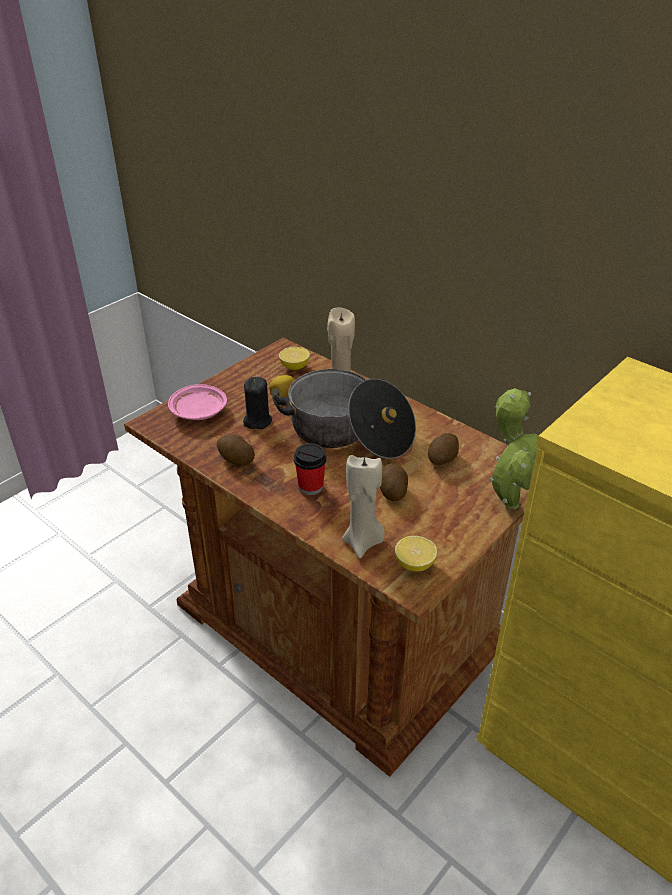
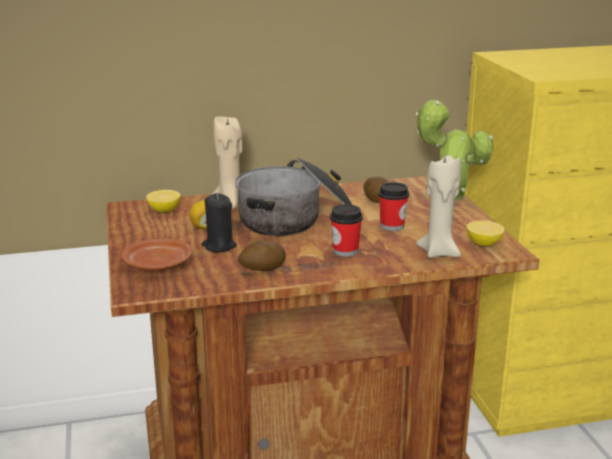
camera: 55 degrees left, 15 degrees down
pink plate [168,384,227,420] -> brown plate [121,239,192,272]
potato [380,463,408,501] -> cup [379,182,409,231]

